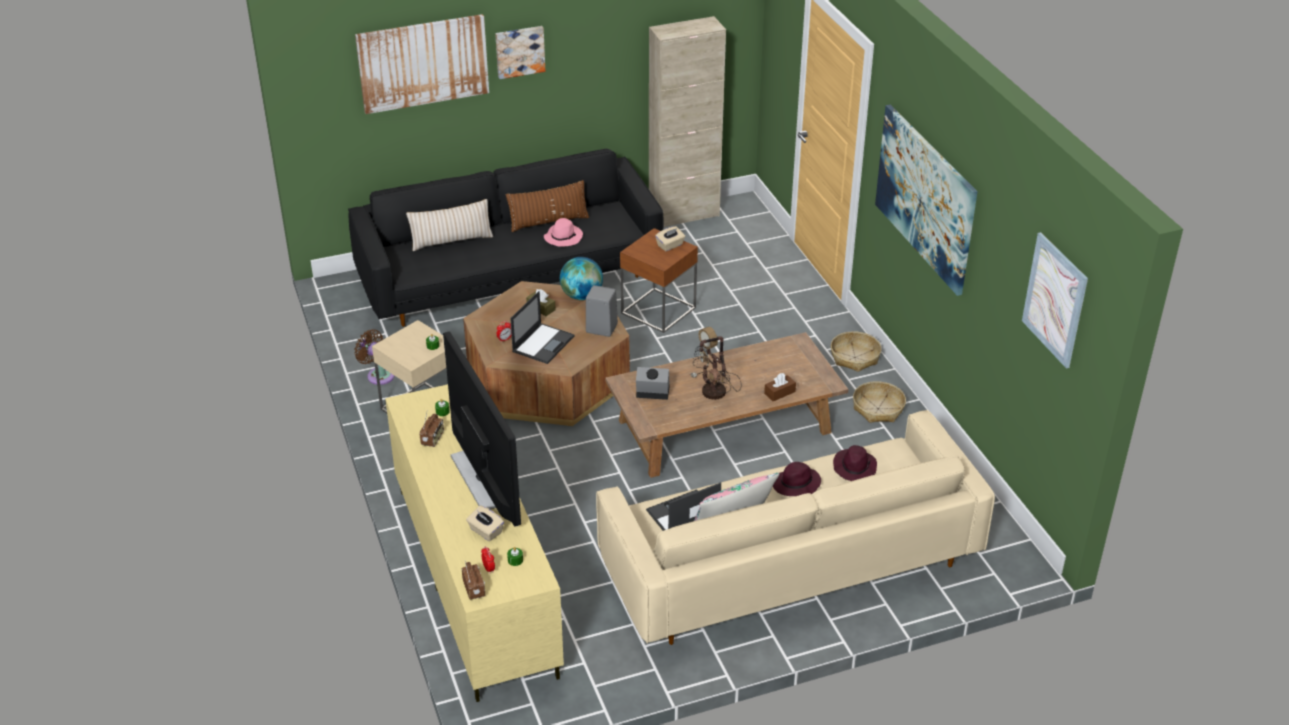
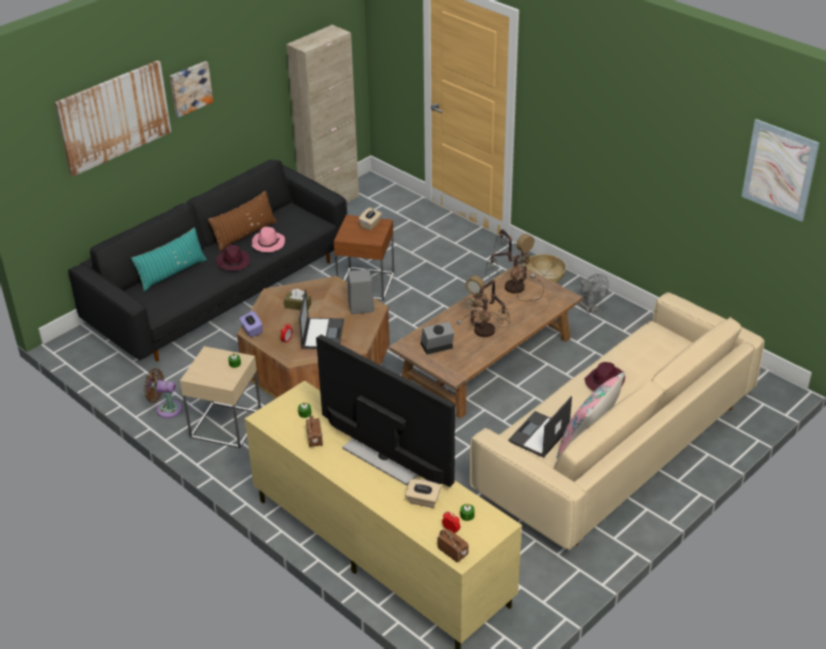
camera: 25 degrees left, 0 degrees up
beige pillow [406,199,493,251] -> turquoise pillow [131,227,207,292]
globe [560,257,603,300] -> none
brown tissue box [764,373,796,401] -> none
purple hat [833,445,877,481] -> purple hat moved to [216,245,250,271]
basket [853,381,906,423] -> grey fan [578,274,609,313]
picture [875,105,978,296] -> none
none -> purple tissue box [239,311,263,337]
none -> table lamp [485,229,544,301]

